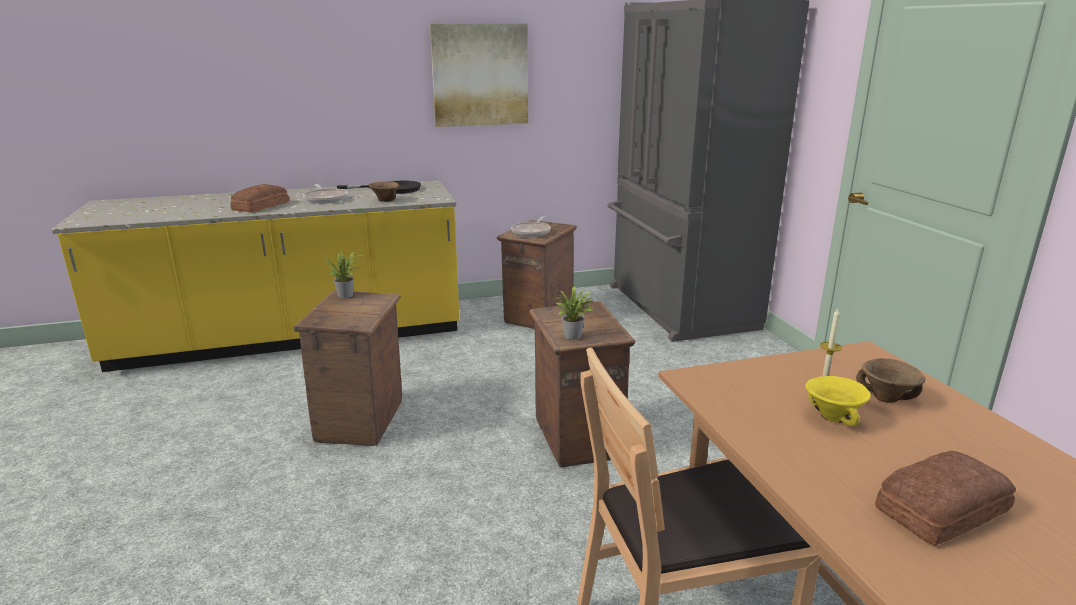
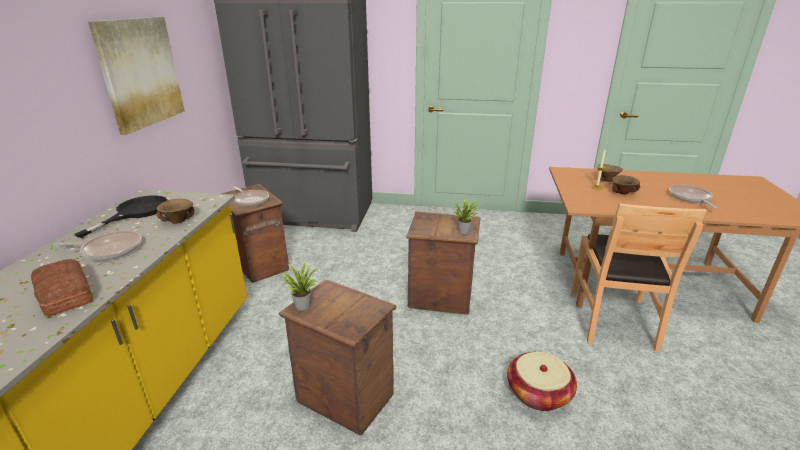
camera: 65 degrees left, 5 degrees up
yellow bowl [805,376,871,426] -> brown bowl [612,175,640,195]
bread [875,451,1016,546] -> frying pan [669,185,718,209]
none -> basket [507,352,577,411]

